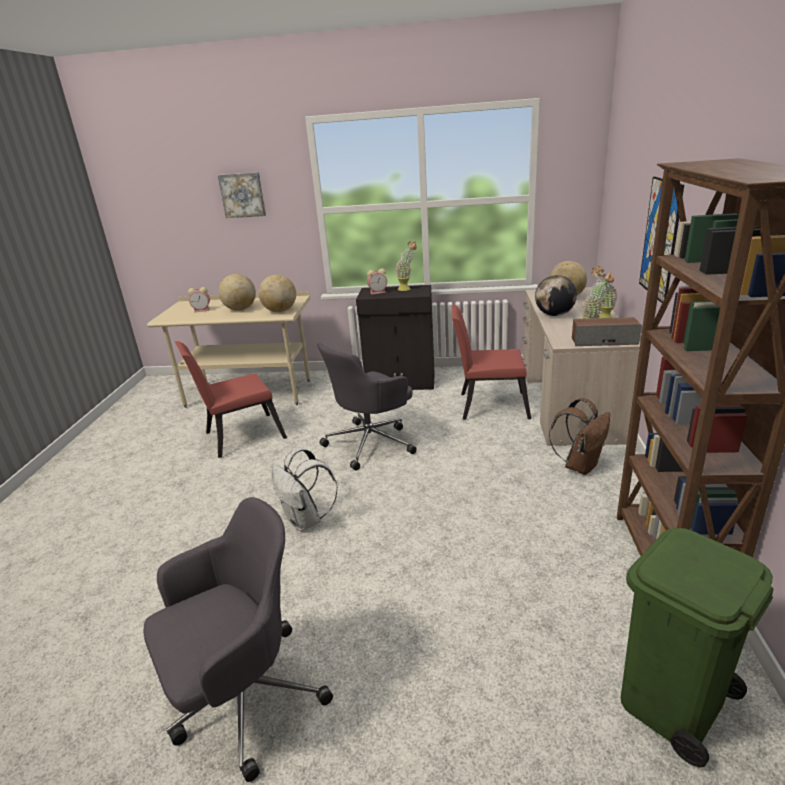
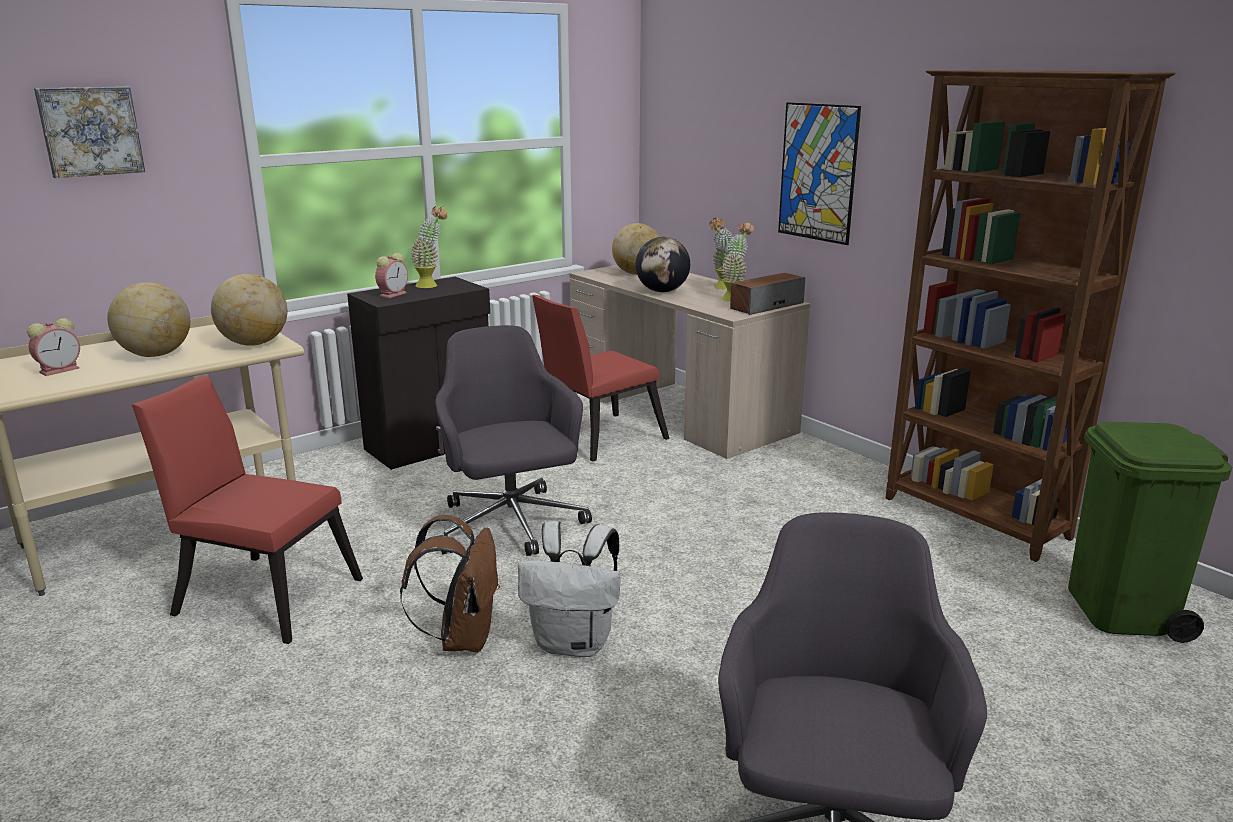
camera: 45 degrees left, 5 degrees down
red chair [175,341,287,458] -> red chair turned 90 degrees clockwise [132,375,363,644]
grey office chair [317,342,417,471] -> grey office chair turned 150 degrees clockwise [435,325,592,556]
brown backpack [549,398,610,475] -> brown backpack moved to [400,515,500,653]

